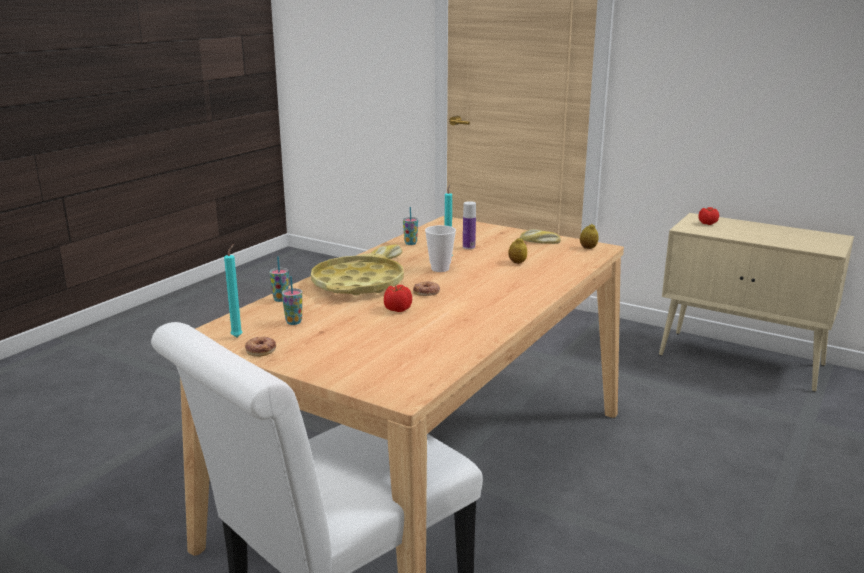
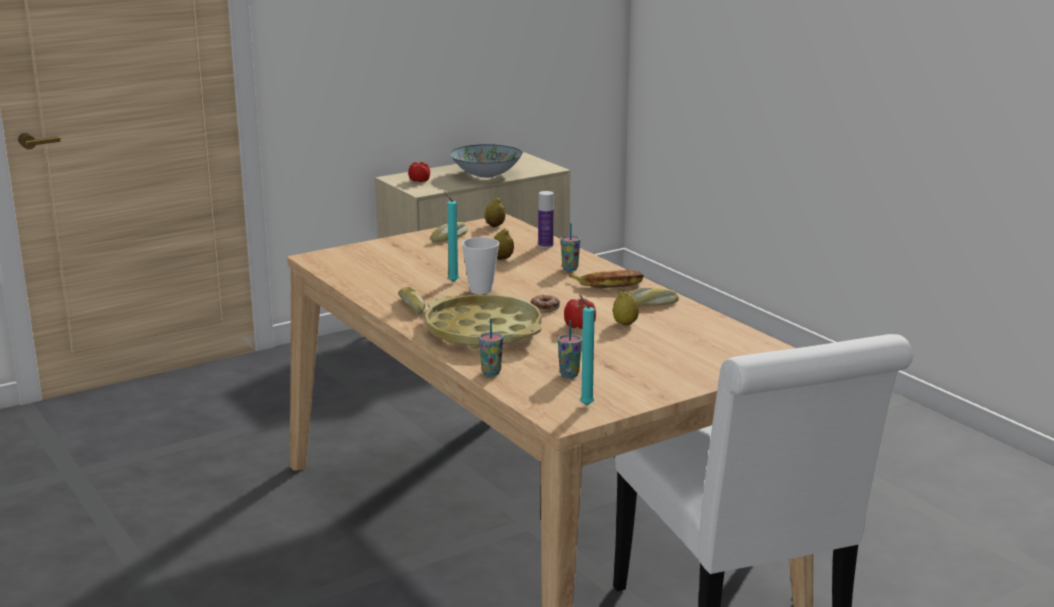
camera: 65 degrees left, 0 degrees up
donut [245,337,276,357] -> none
cup [403,207,418,245] -> cup moved to [561,223,580,271]
bottle [463,201,476,249] -> bottle moved to [538,191,554,248]
none -> bowl [450,144,522,178]
none -> banana [568,270,644,288]
none -> lemon [613,291,638,325]
none -> bread [628,288,679,306]

